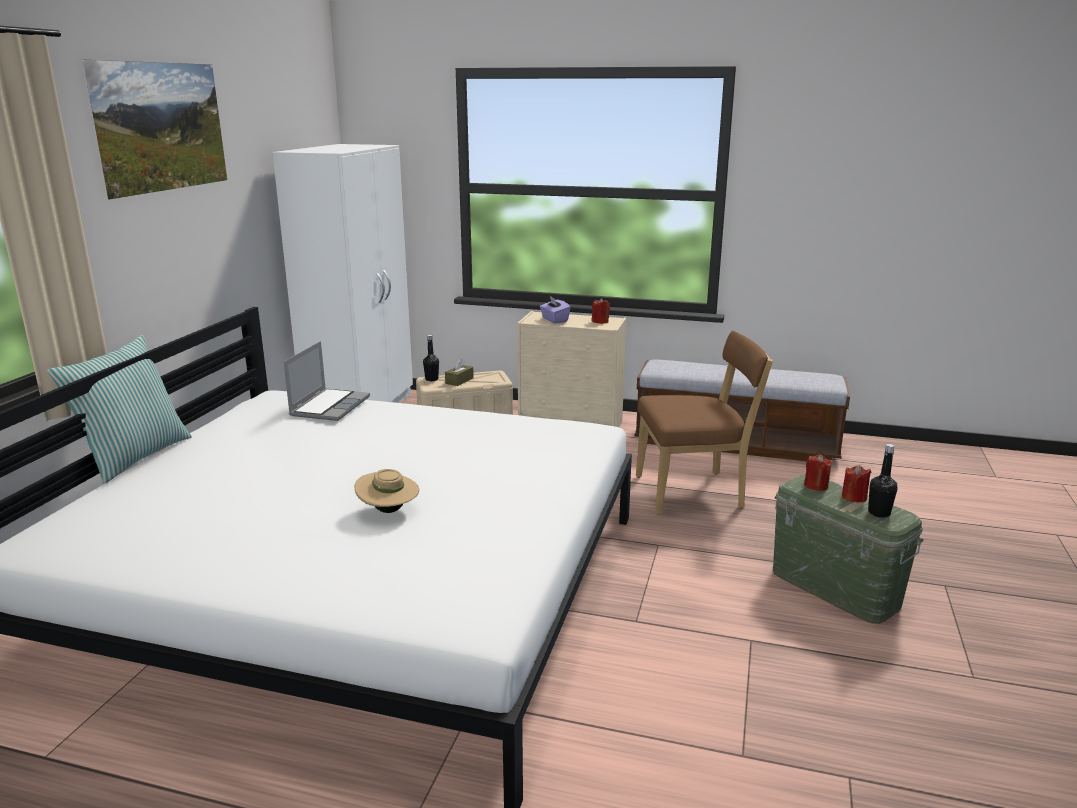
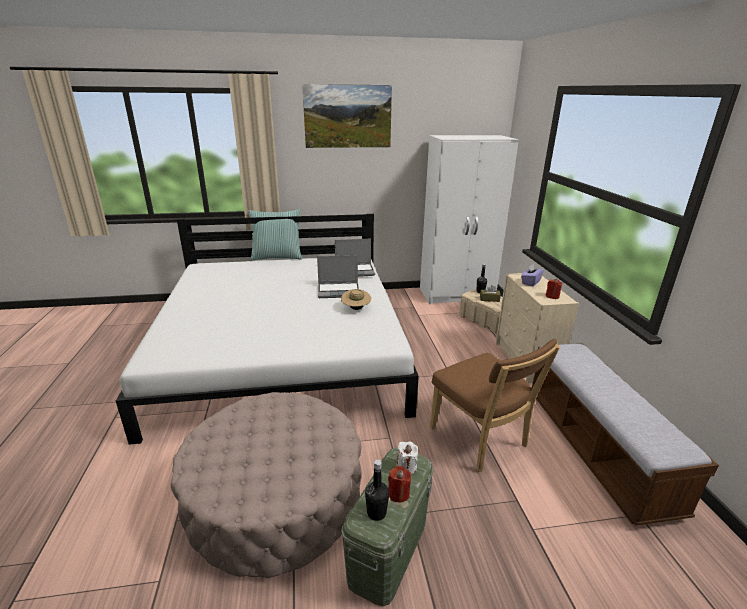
camera: 65 degrees right, 5 degrees up
beige hat [355,469,419,513] -> beige hat moved to [341,289,371,310]
red candle [804,455,832,491] -> white candle [397,441,418,474]
none -> beige ottoman [171,392,361,578]
none -> laptop [317,255,359,298]

